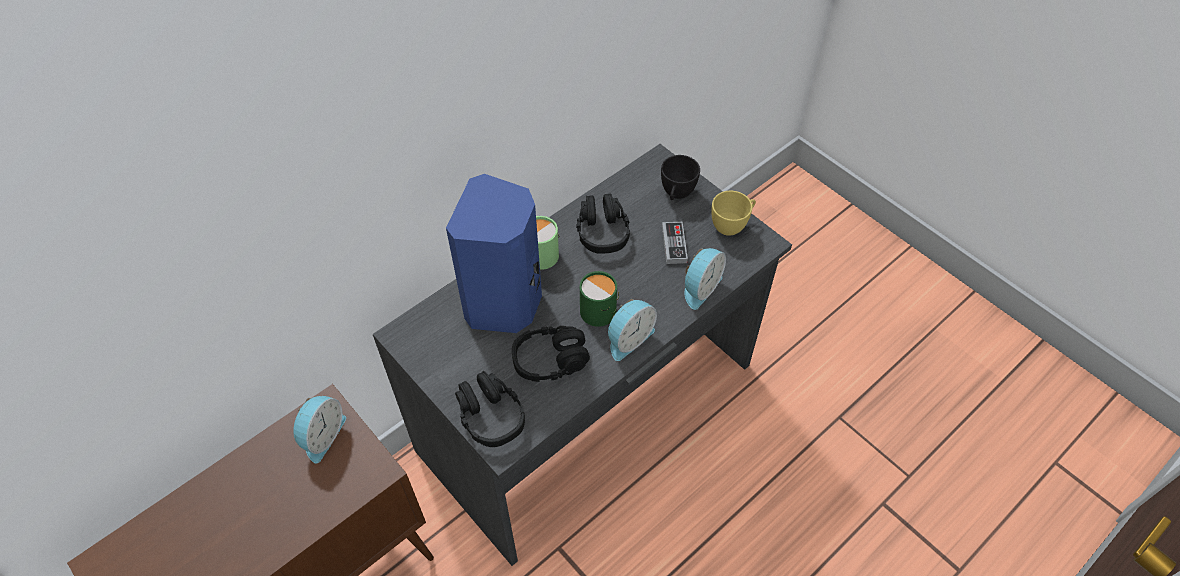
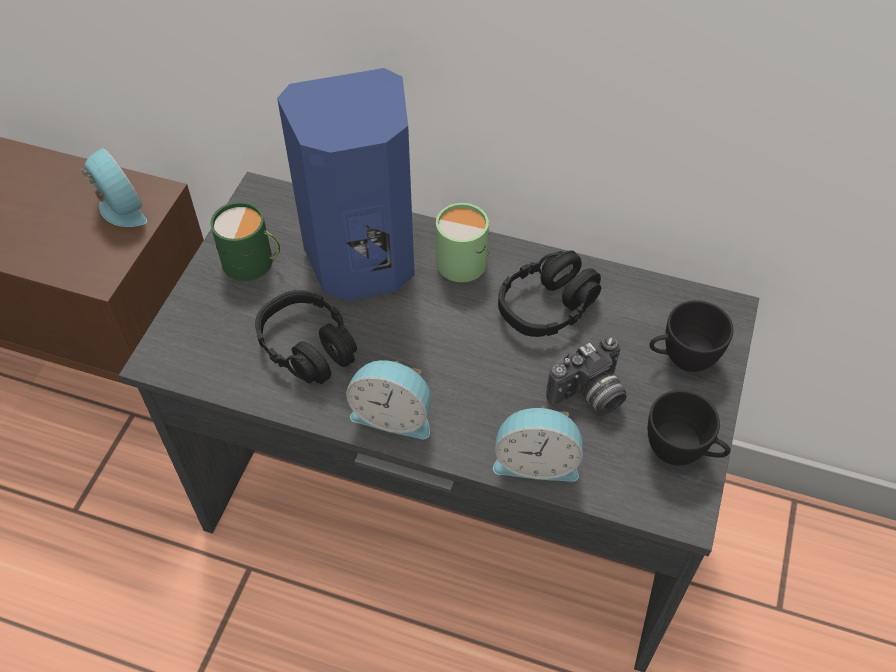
camera: 60 degrees right, 0 degrees up
alarm clock [293,396,346,463] -> alarm clock turned 120 degrees counterclockwise [80,148,147,227]
black headphones [455,371,525,447] -> none
green mug [580,271,619,327] -> green mug moved to [210,202,280,281]
game controller [662,222,688,264] -> camera [546,336,627,414]
yellow cup [711,191,756,236] -> black cup [648,390,730,465]

